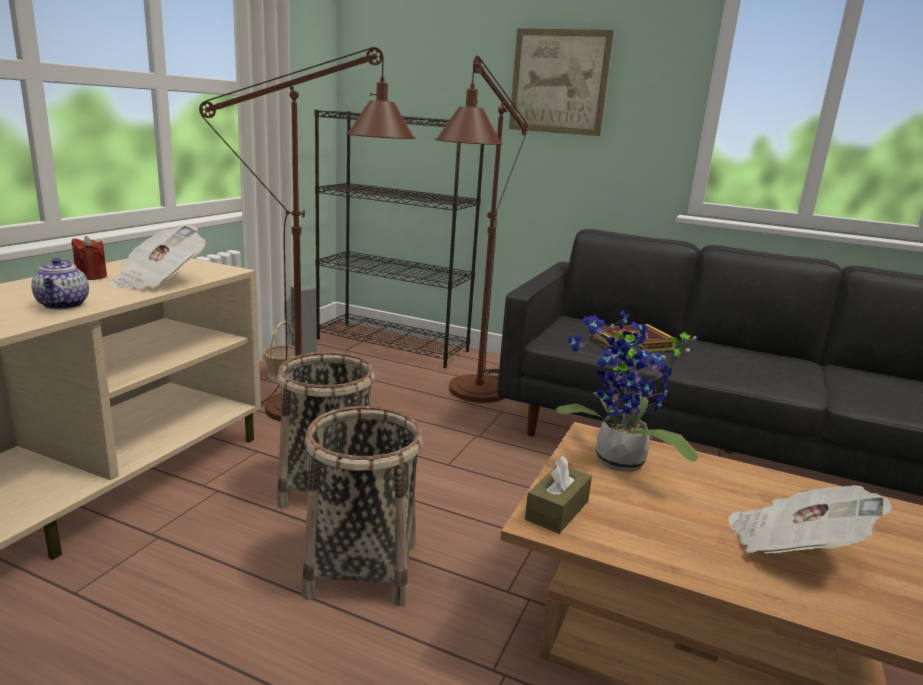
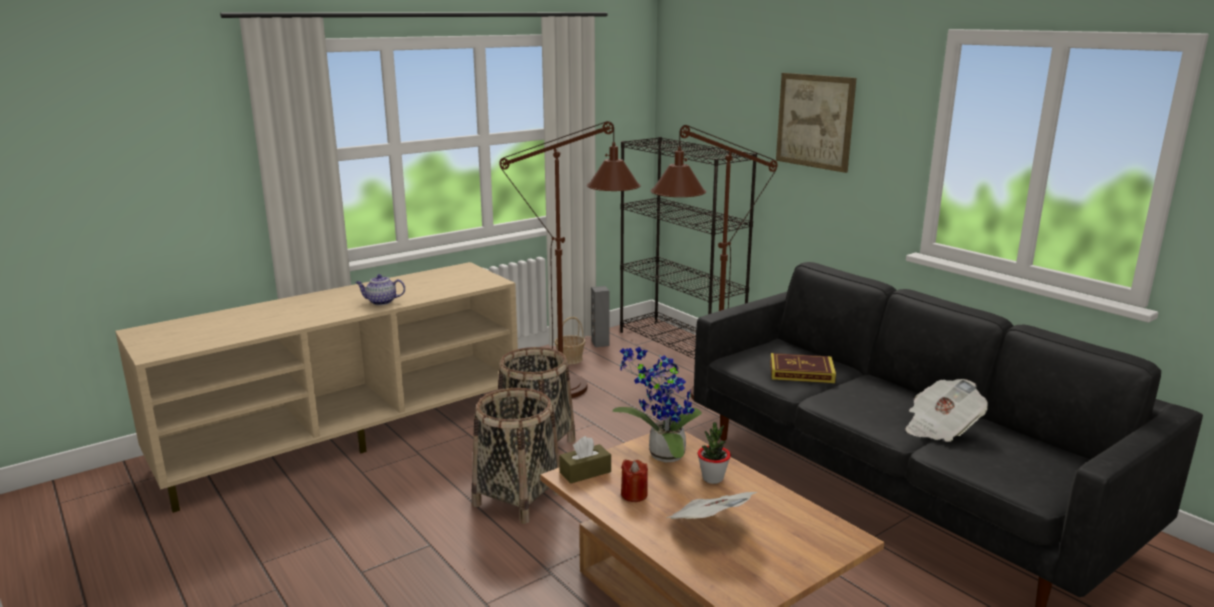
camera: 30 degrees right, 0 degrees up
teapot [31,258,89,309] -> teapot turned 75 degrees clockwise [355,274,405,305]
red candle [71,236,107,280] -> red candle moved to [621,460,648,502]
newspaper [109,225,206,289] -> newspaper moved to [905,379,988,442]
none -> potted plant [697,422,731,484]

